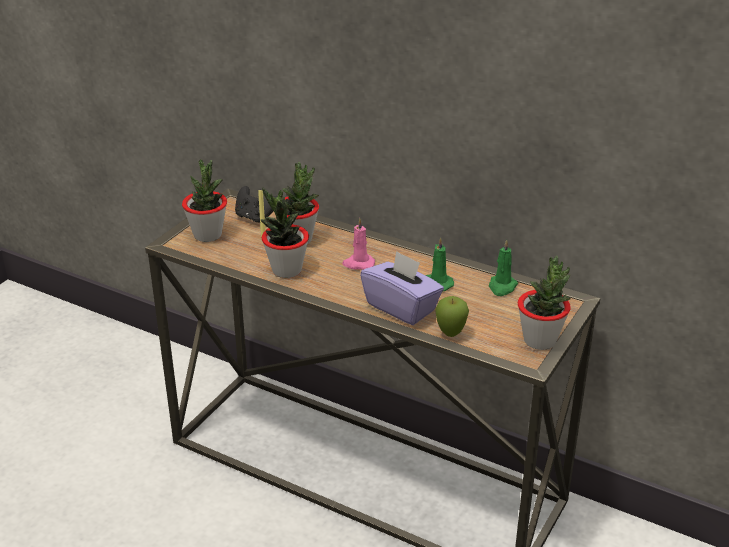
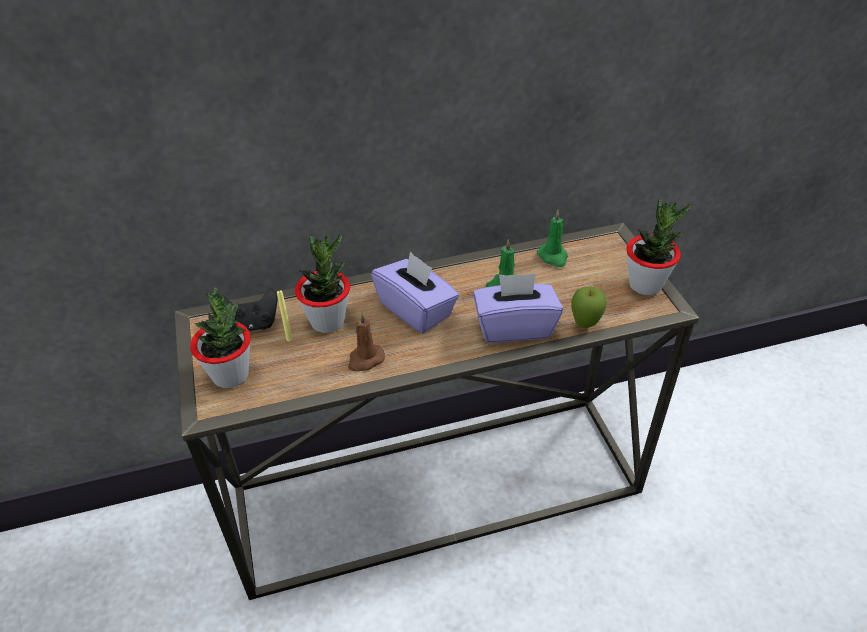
camera: 45 degrees left, 10 degrees up
potted plant [261,187,309,278] -> brown candle [348,312,385,371]
pink candle [342,218,375,270] -> purple tissue box [371,251,459,334]

